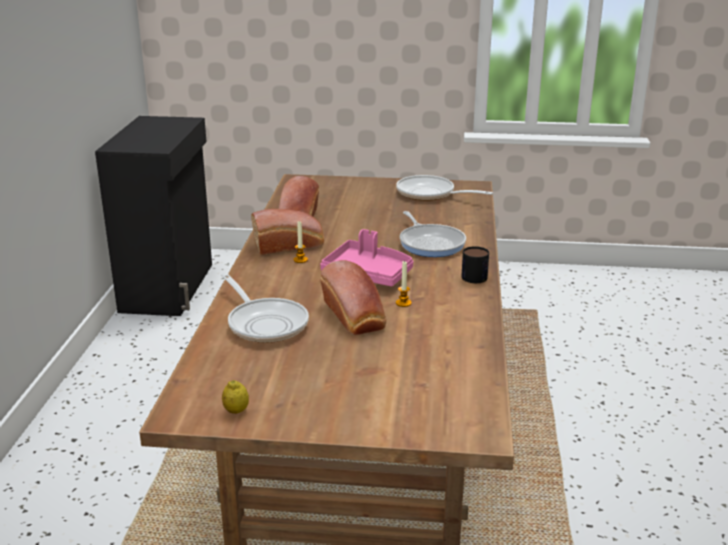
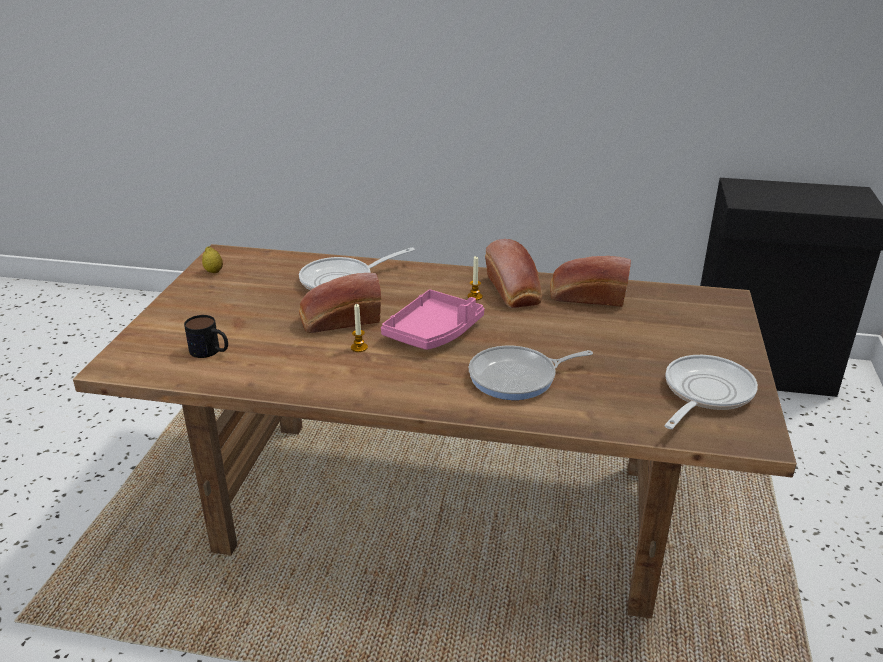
camera: 95 degrees right, 5 degrees up
mug [461,246,489,283] -> mug moved to [184,315,228,358]

